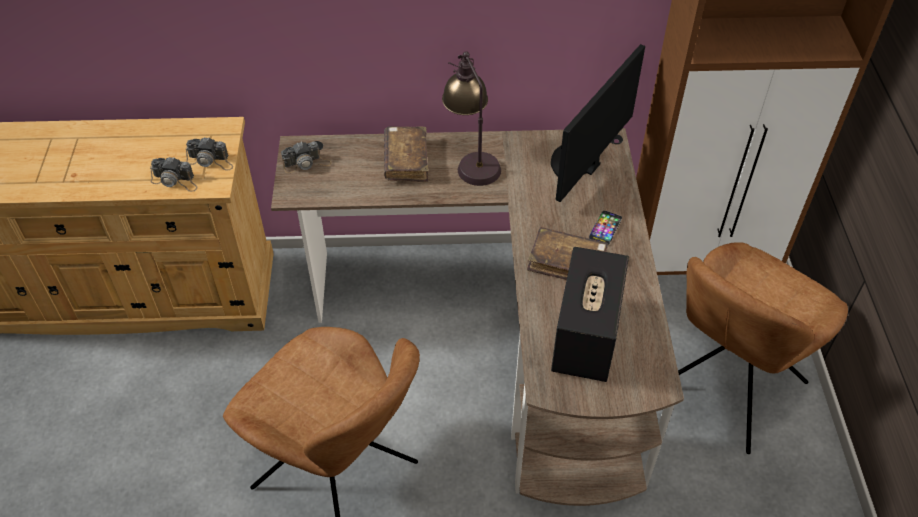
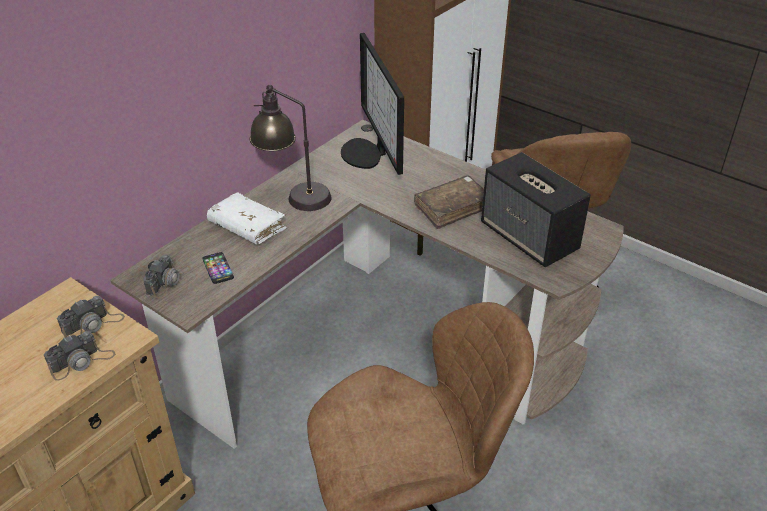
camera: 50 degrees left, 10 degrees down
brown book [384,126,429,182] -> white book [207,192,287,244]
phone [589,211,622,245] -> phone moved to [203,252,234,284]

